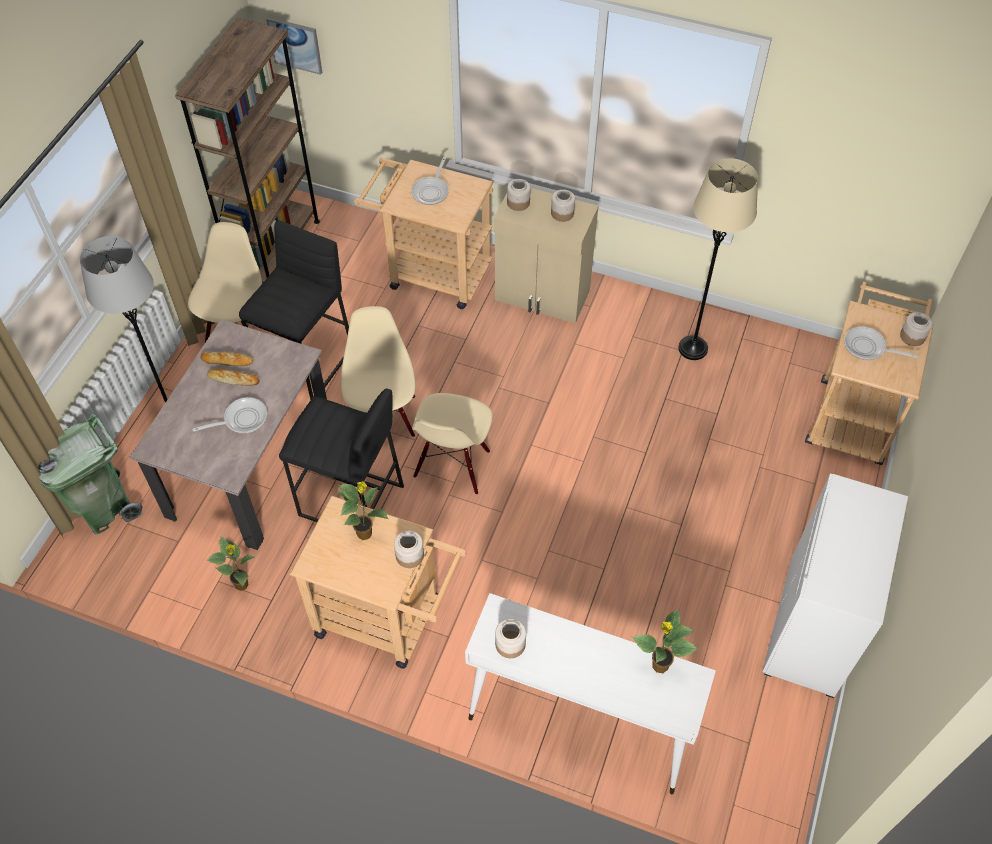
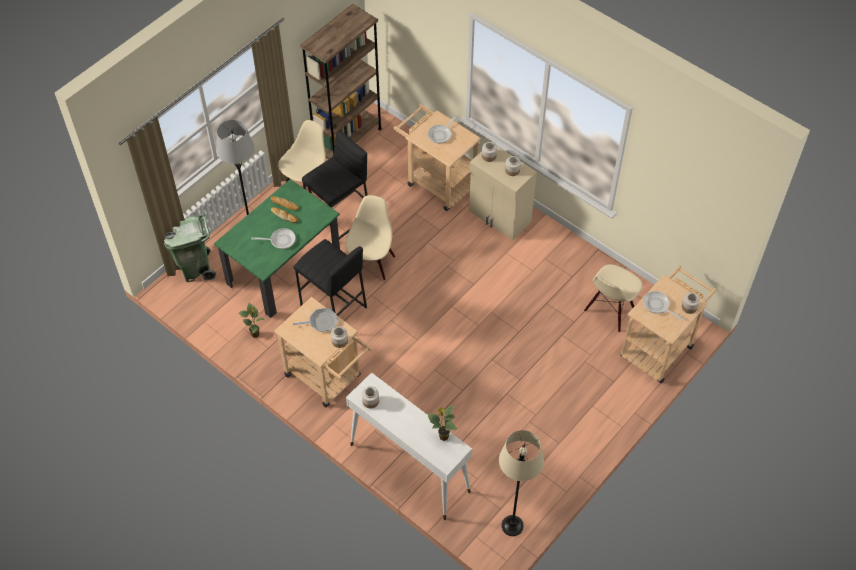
camera: 20 degrees right, 0 degrees up
beige dining table [130,319,327,550] -> green dining table [214,179,340,318]
picture [266,17,322,75] -> none
potted plant [336,481,388,540] -> frying pan [293,308,337,332]
beige chair [412,393,492,495] -> beige chair moved to [584,264,643,332]
beige floor lamp [678,158,758,360] -> beige floor lamp moved to [499,430,544,536]
white cabinet [762,473,908,698] -> none

